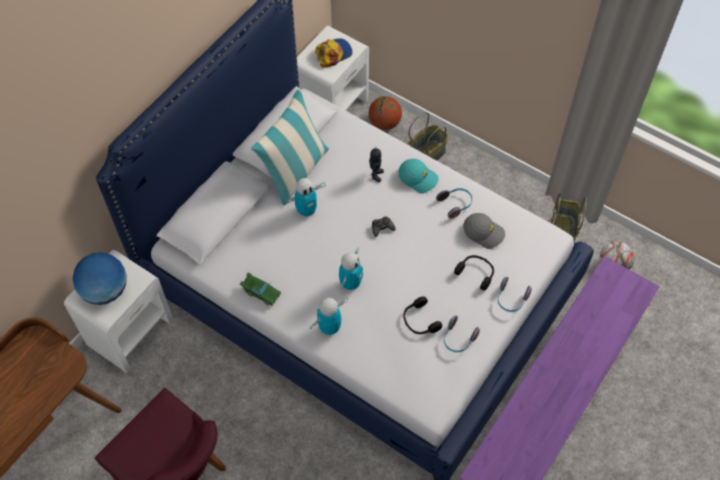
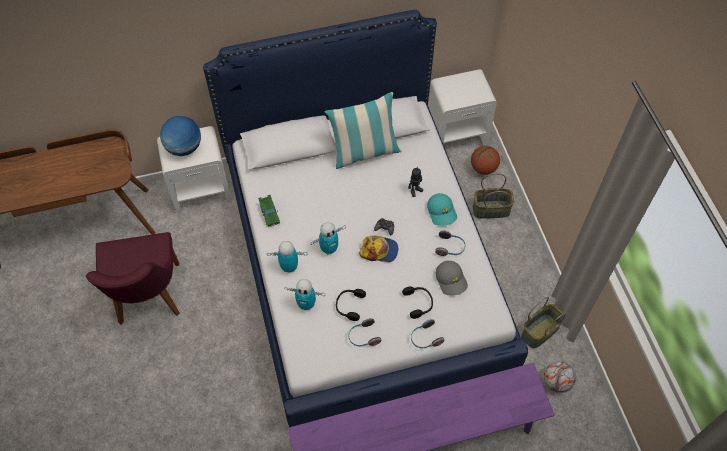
camera: 40 degrees right, 0 degrees up
toy robot [285,178,326,218] -> toy robot moved to [284,279,326,310]
cap [315,38,352,68] -> cap moved to [359,236,398,262]

